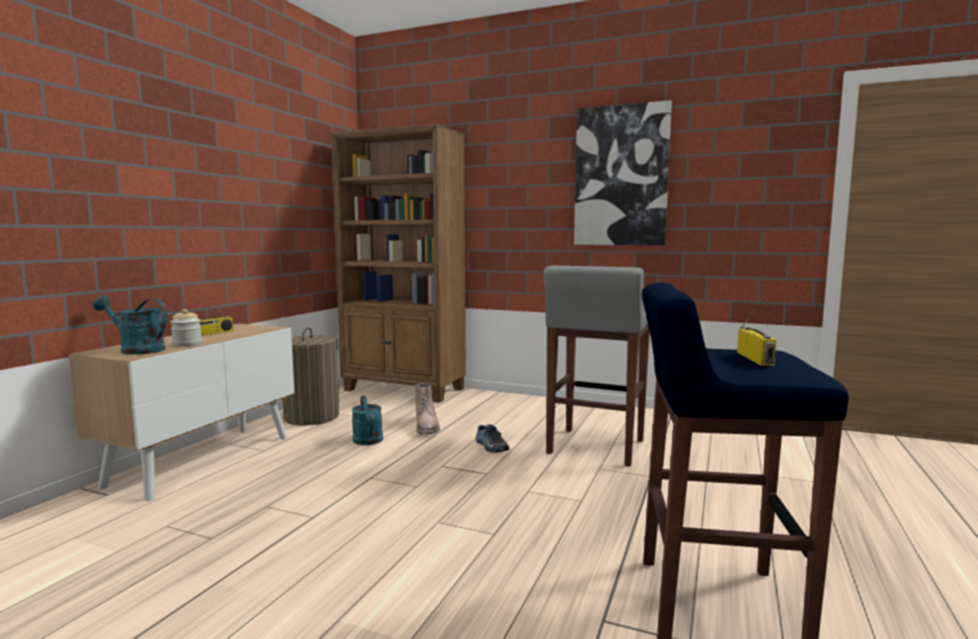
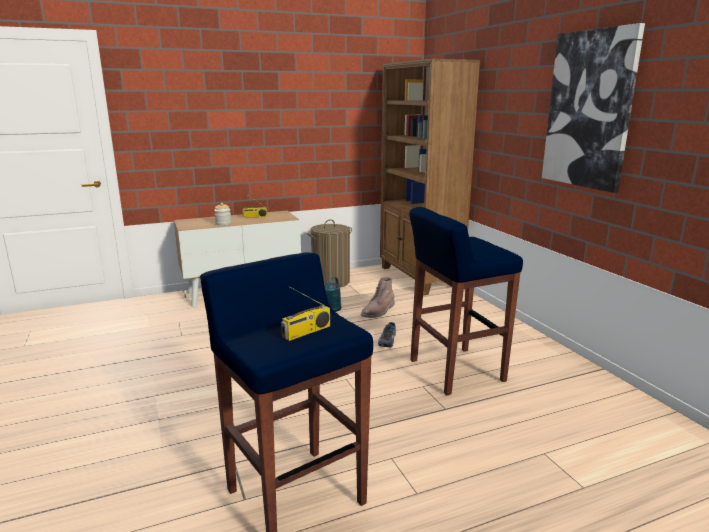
camera: 45 degrees right, 10 degrees up
turquoise watering can [93,296,168,355] -> none
grey stool [544,266,650,467] -> blue stool [409,207,523,395]

